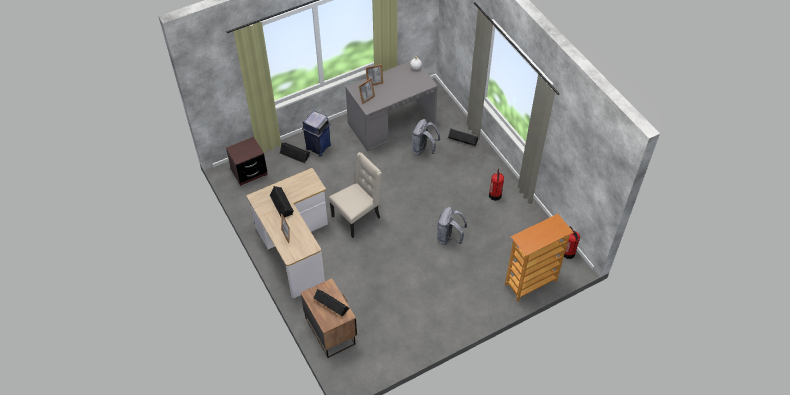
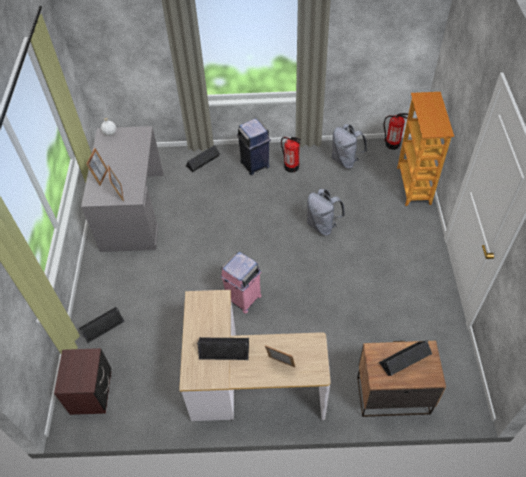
camera: 60 degrees left, 0 degrees up
blue trash can [302,111,331,157] -> blue trash can moved to [237,118,271,175]
beige chair [329,152,382,238] -> pink trash can [220,251,261,313]
grey backpack [412,119,441,155] -> grey backpack moved to [332,124,367,169]

